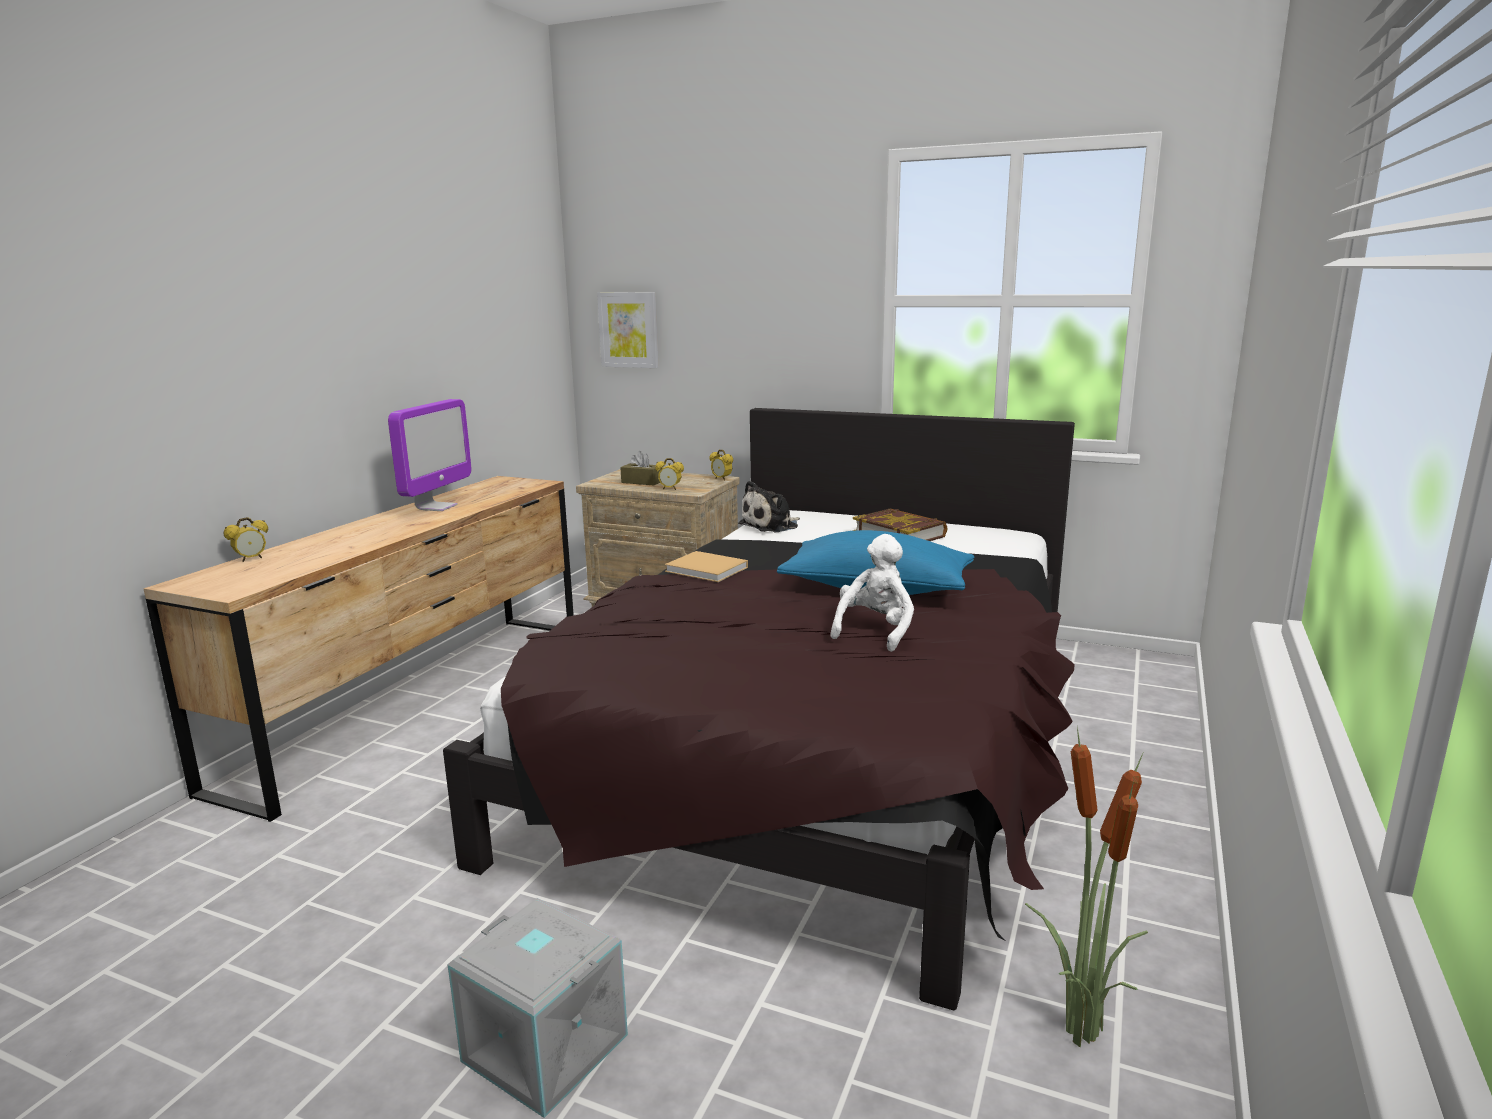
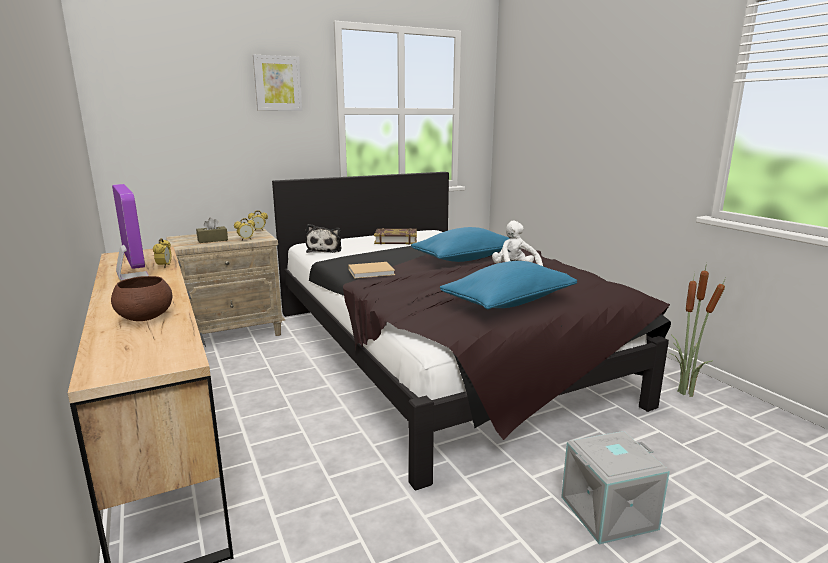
camera: 50 degrees left, 0 degrees up
alarm clock [223,517,268,562] -> alarm clock moved to [153,238,171,268]
picture [597,292,659,368] -> picture moved to [253,55,302,111]
none -> brown bowl [111,276,172,321]
none -> blue pillow [440,261,577,309]

